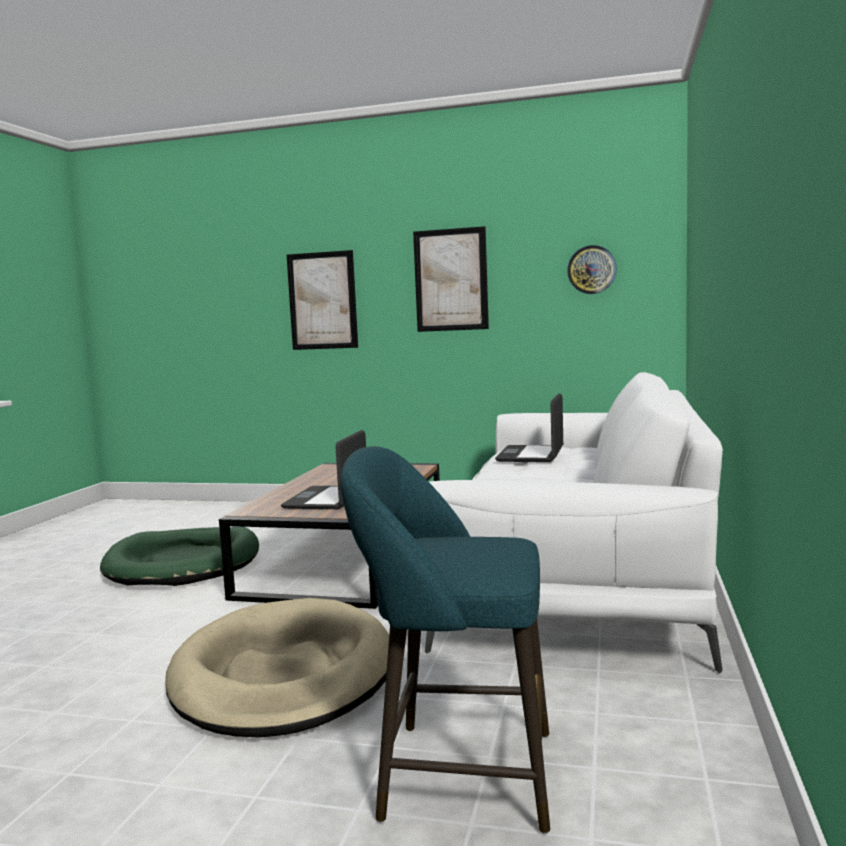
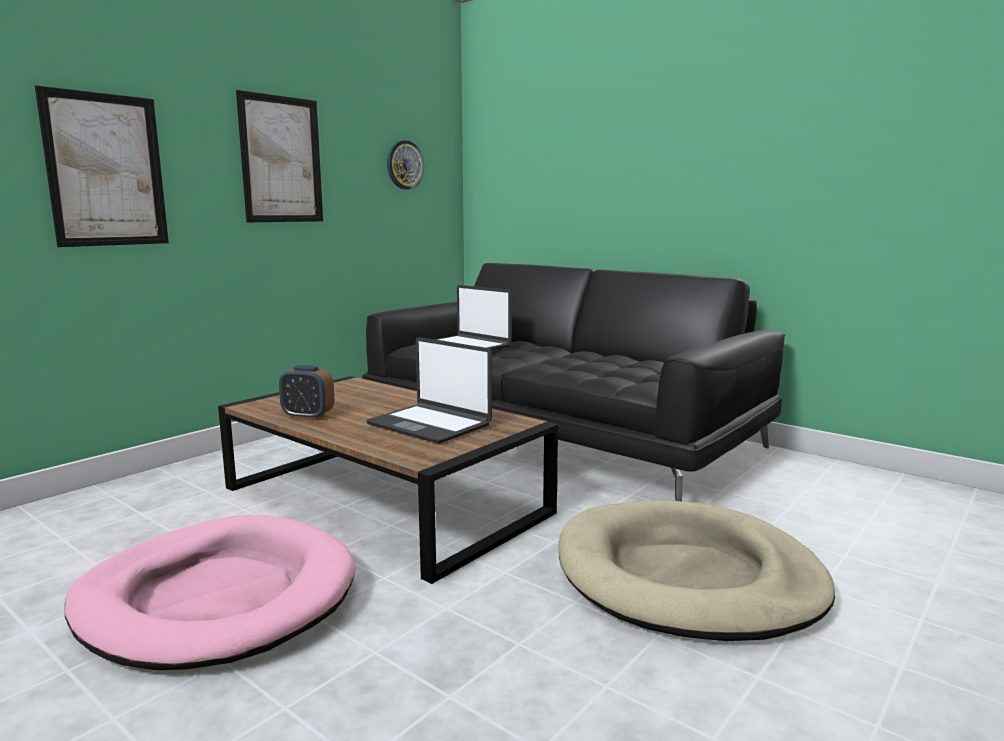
camera: 65 degrees left, 5 degrees up
green dog bed [100,527,259,586] -> pink dog bed [65,515,355,670]
turquoise stool [340,446,550,834] -> none
white sofa [425,372,723,673] -> black sofa [362,263,785,501]
none -> alarm clock [279,365,334,420]

